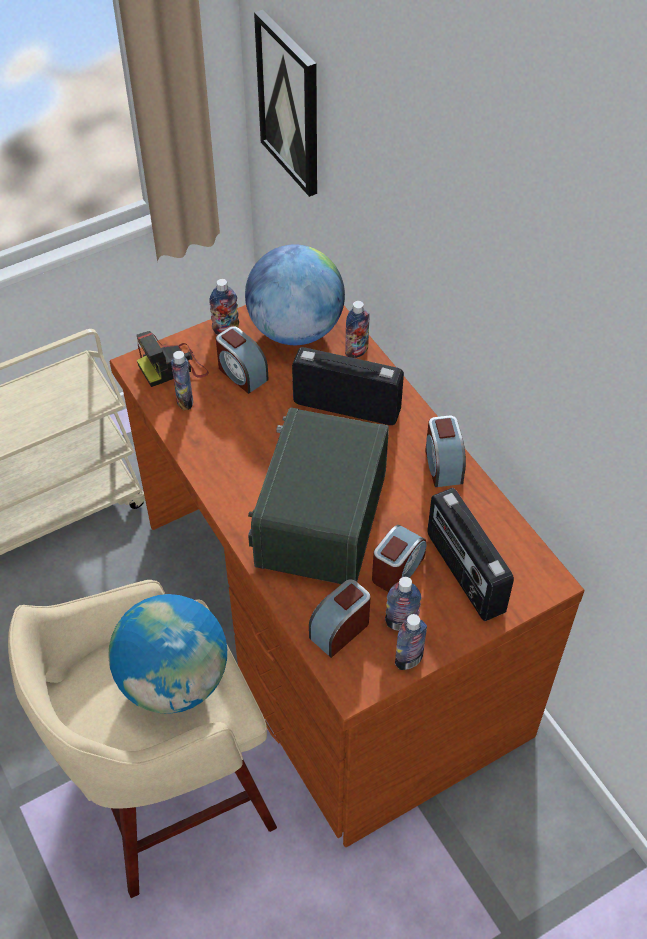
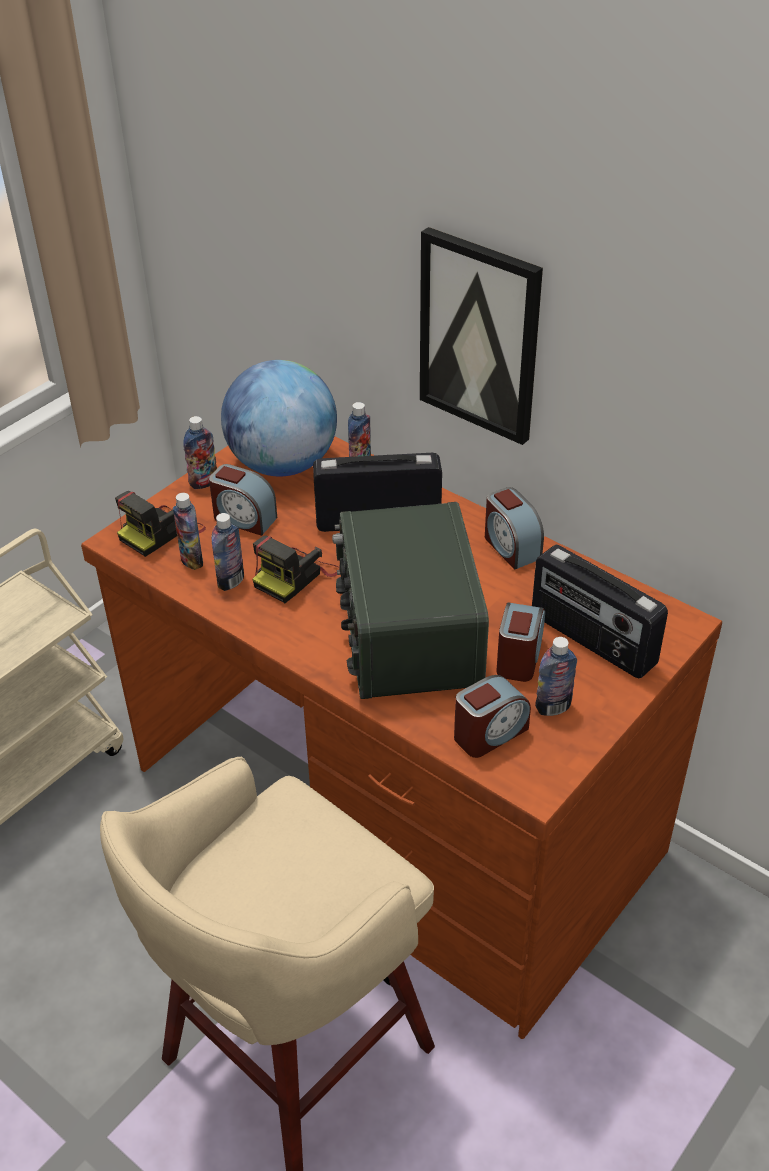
camera: 20 degrees left, 10 degrees down
globe [108,594,227,714] -> none
picture [254,10,317,197] -> picture moved to [420,227,543,445]
alarm clock [309,579,371,658] -> alarm clock turned 150 degrees counterclockwise [454,675,531,758]
bottle [395,614,427,670] -> bottle moved to [212,513,244,591]
none -> camera [253,535,340,603]

